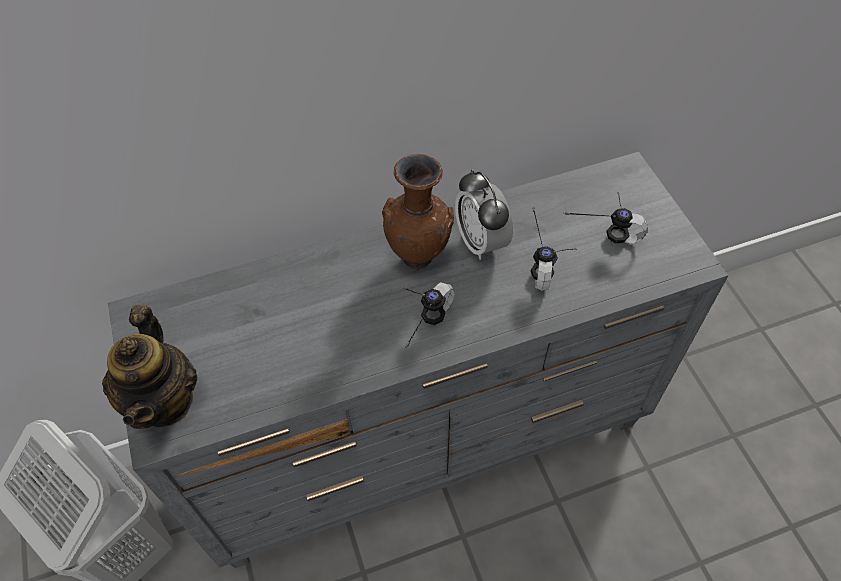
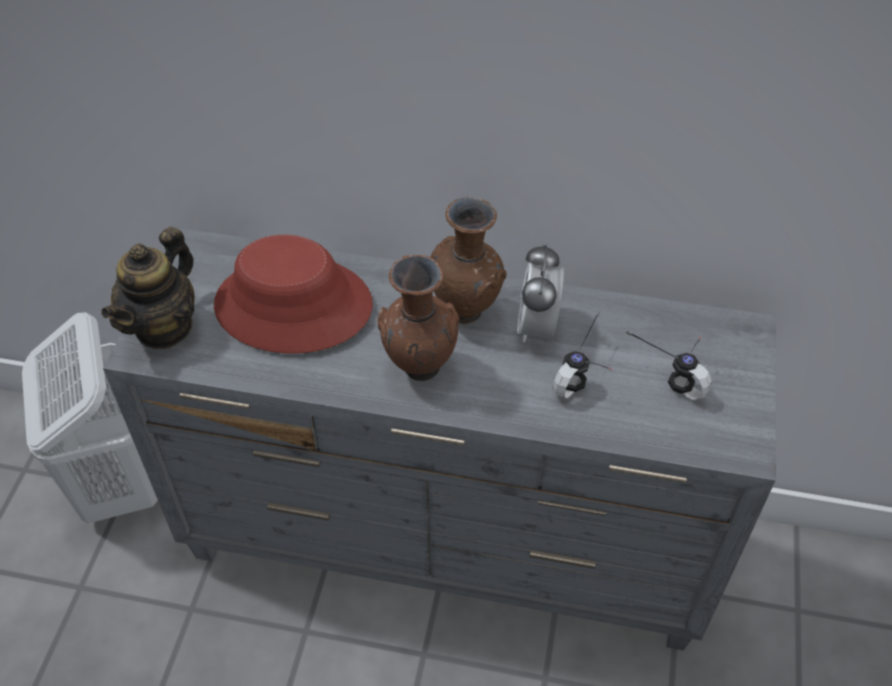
camera: 30 degrees right, 5 degrees down
headphones [402,282,455,348] -> brown vase [378,255,459,381]
none -> red hat [214,235,373,354]

